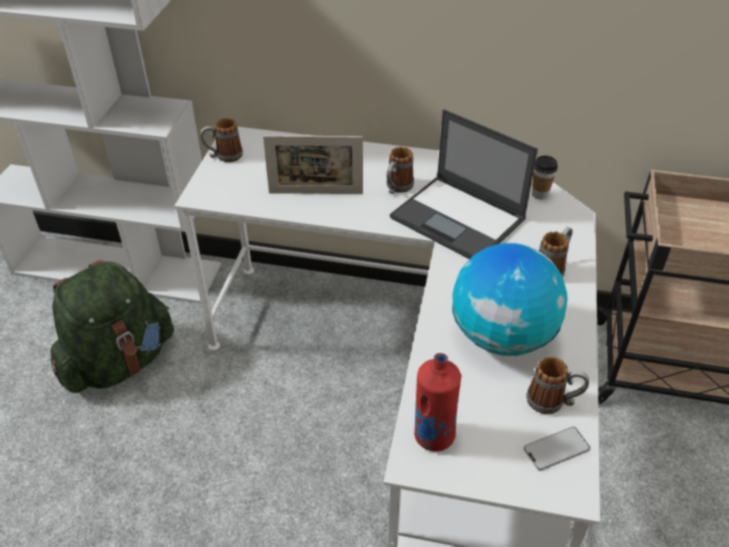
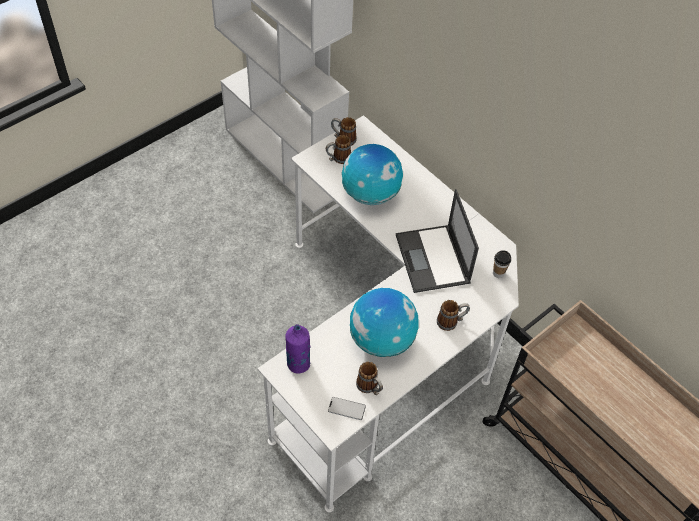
camera: 35 degrees right, 10 degrees up
green backpack [50,260,174,393] -> none
picture frame [263,135,363,194] -> globe [342,144,403,205]
mug [386,147,414,194] -> mug moved to [326,135,351,164]
red bottle [414,353,462,452] -> purple bottle [285,324,310,374]

